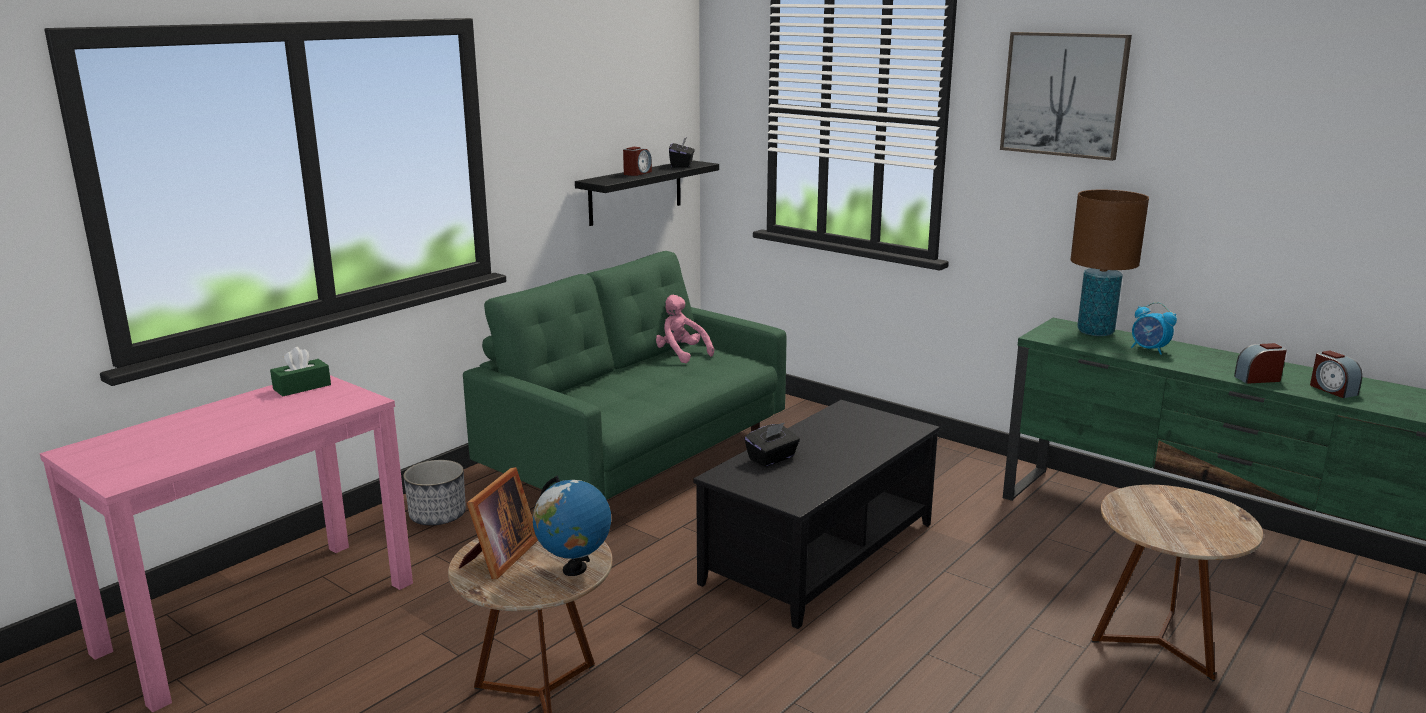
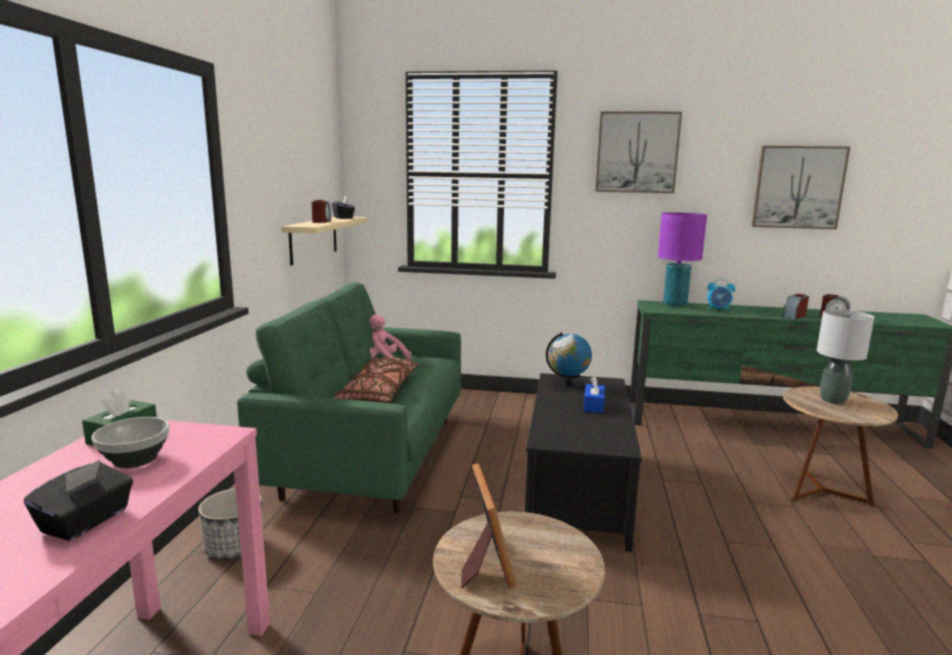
camera: 30 degrees left, 5 degrees down
globe [533,476,611,576] -> globe moved to [546,332,592,387]
black shelf [575,160,719,226] -> beige shelf [281,217,368,266]
black tissue box [744,422,800,467] -> black tissue box moved to [24,459,133,541]
brown table lamp [1071,190,1149,336] -> purple table lamp [658,212,707,306]
none -> bowl [92,417,169,468]
none -> brown pillow [334,358,419,403]
none -> blue tissue box [583,376,605,413]
none -> picture [751,146,850,229]
none -> grey table lamp [817,309,874,404]

